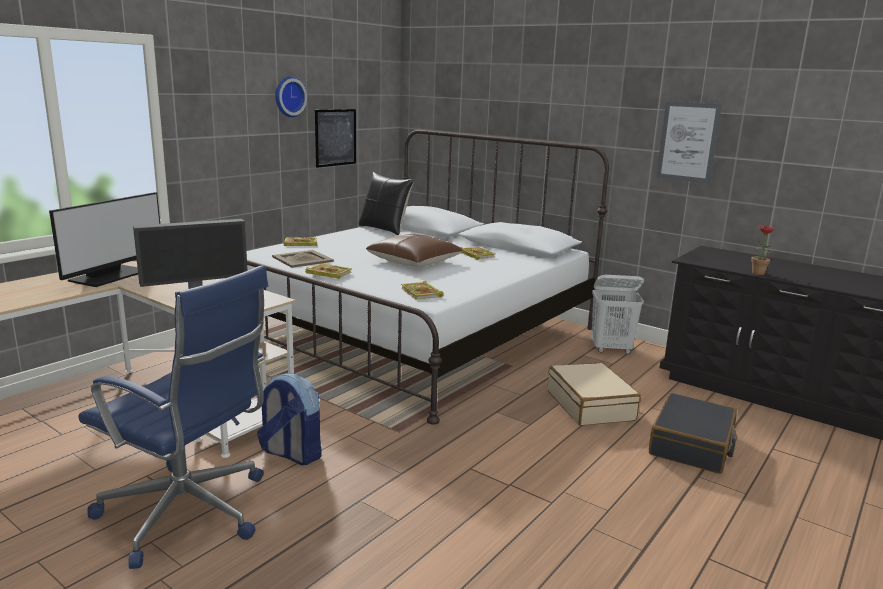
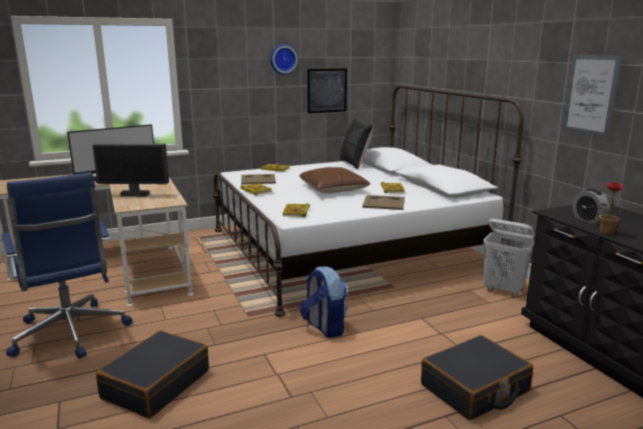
camera: 30 degrees right, 0 degrees up
backpack [257,373,321,465] -> backpack moved to [300,266,347,338]
beige suitcase [548,362,641,426] -> none
none -> black suitcase [96,331,209,419]
none -> beige tray [362,195,405,210]
none -> alarm clock [572,189,610,224]

